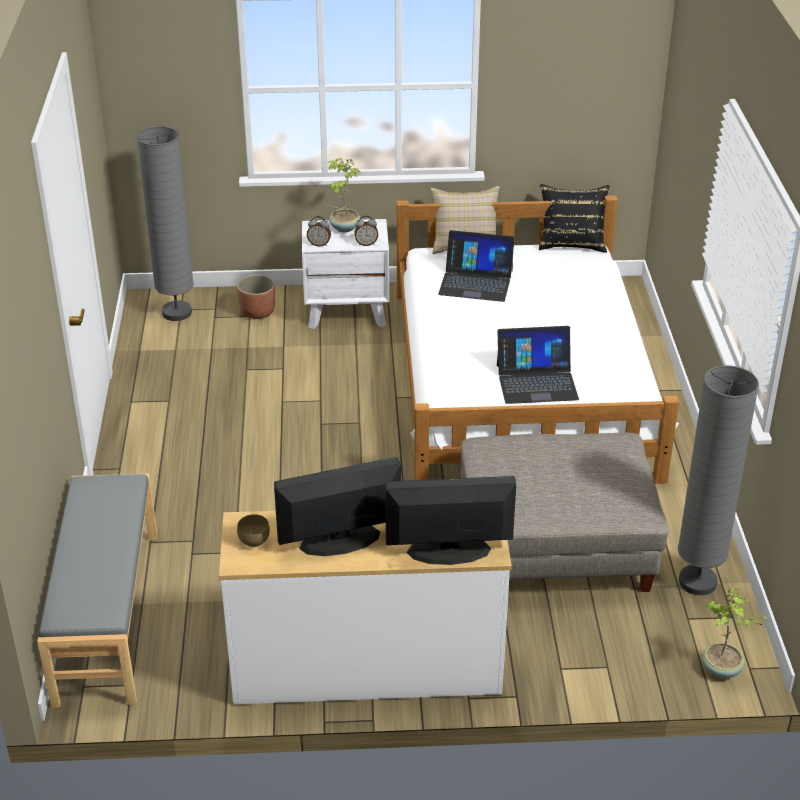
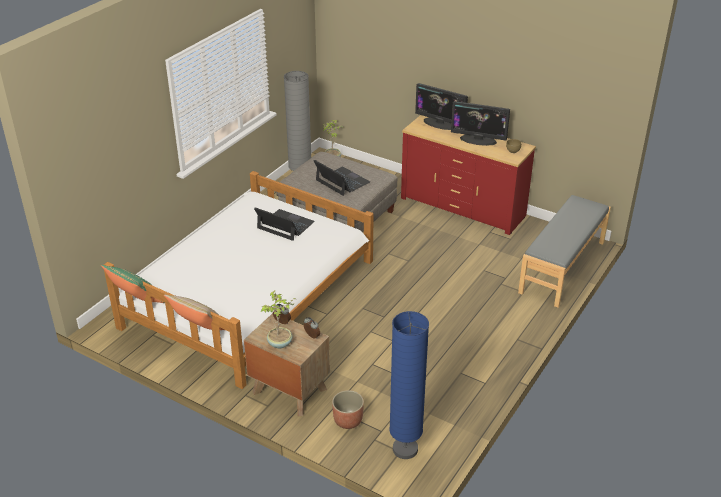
camera: 145 degrees left, 0 degrees up
grey floor lamp [137,126,194,321] -> blue floor lamp [389,311,429,459]
white dresser [219,511,512,705] -> red dresser [401,115,536,235]
white nightstand [302,219,389,329] -> brown nightstand [244,313,330,416]
laptop [438,230,515,302] -> laptop moved to [314,160,370,196]
black pillow [539,184,609,253] -> green pillow [101,265,165,303]

